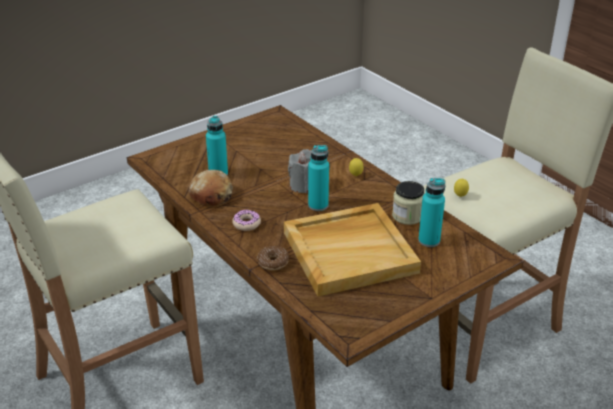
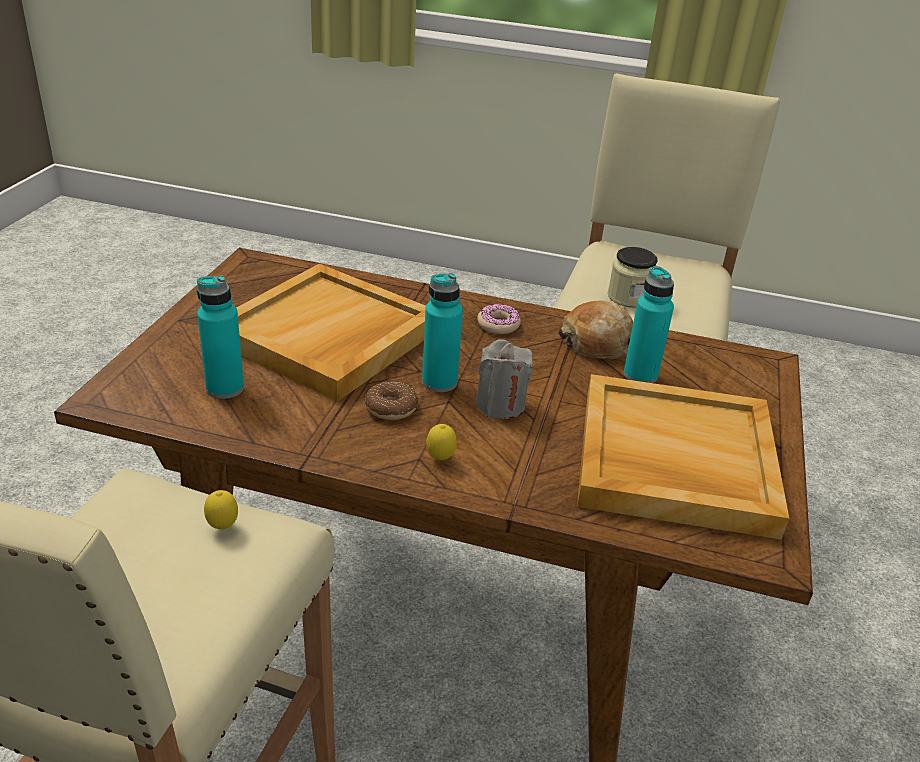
camera: 140 degrees right, 0 degrees up
donut [257,246,289,270] -> donut moved to [364,382,419,420]
jar [392,181,424,225] -> jar moved to [608,247,658,308]
none -> beige tray [577,374,789,540]

